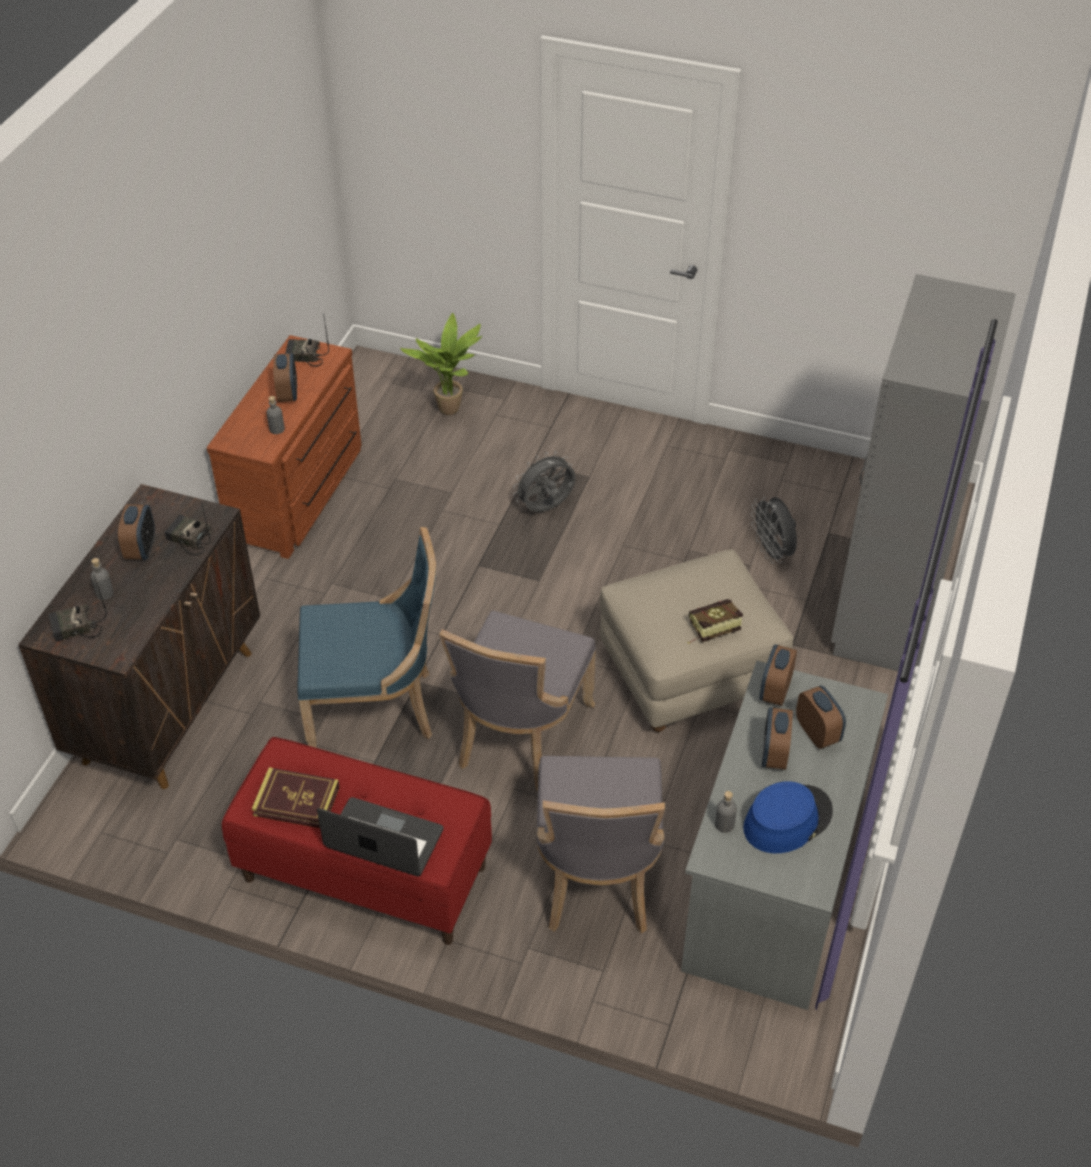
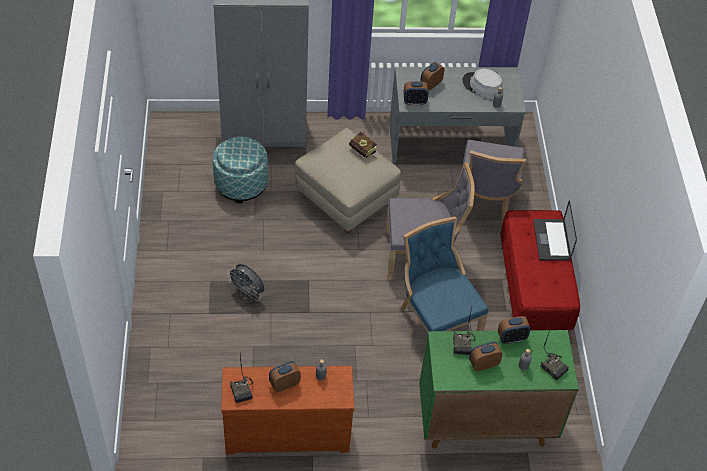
camera: 115 degrees left, 5 degrees up
brown cabinet [18,484,260,789] -> green cabinet [419,330,579,448]
book [252,767,340,828] -> none
potted plant [400,313,483,415] -> none
grey chair [537,756,665,933] -> grey chair turned 120 degrees clockwise [462,140,526,225]
blue hat [743,781,833,853] -> grey hat [463,69,503,99]
grey fan [751,497,797,563] -> ottoman [213,137,268,203]
alarm clock [762,707,793,770] -> alarm clock moved to [498,316,531,344]

